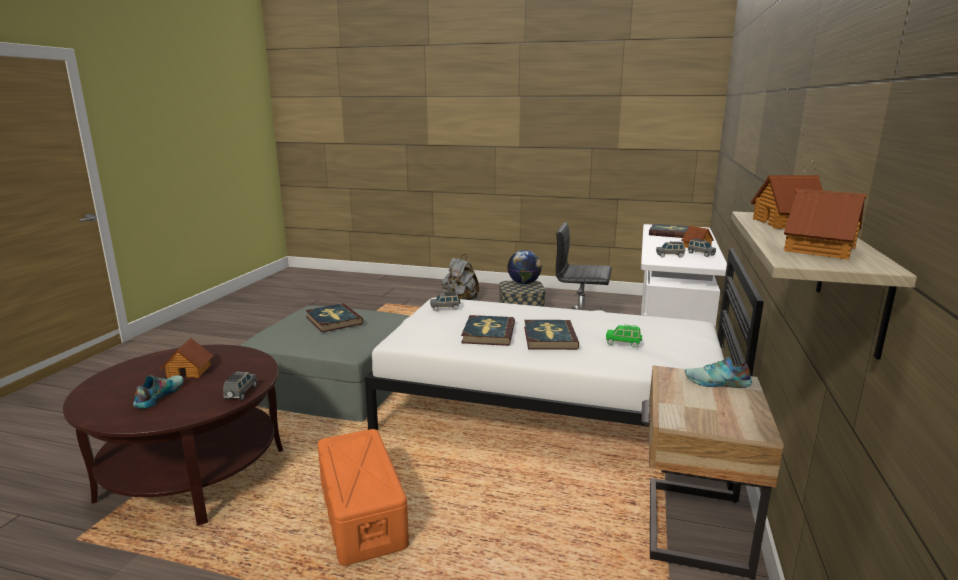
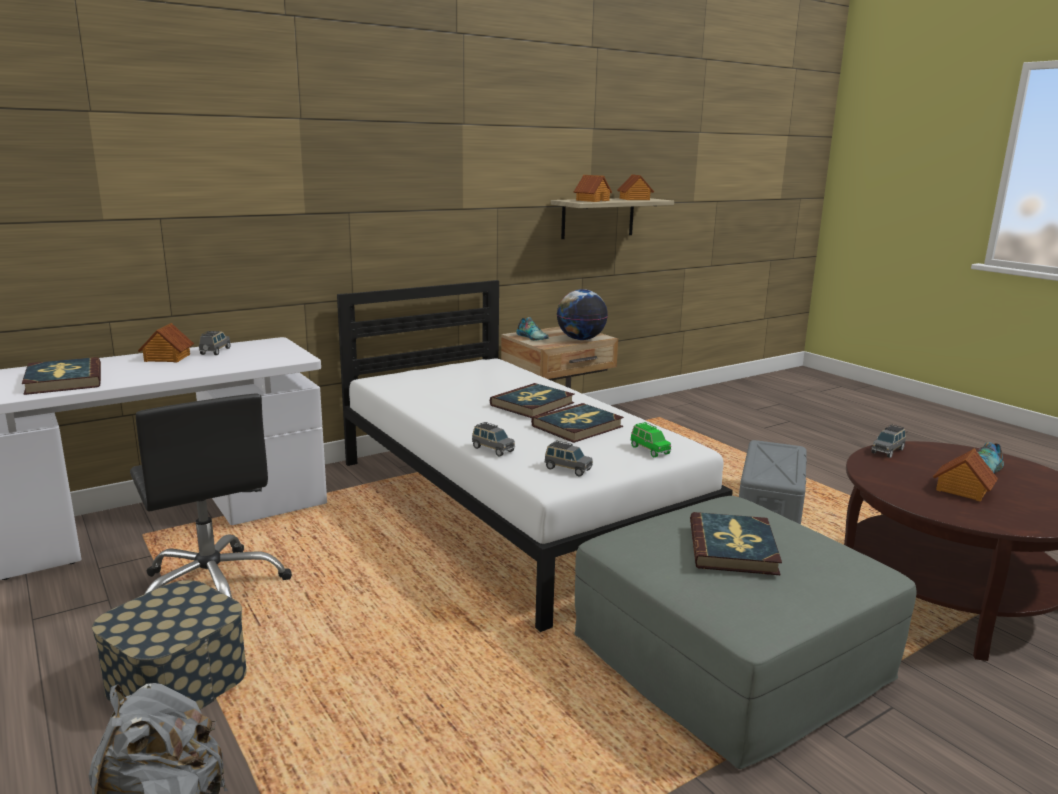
camera: 140 degrees left, 0 degrees up
orange storage box [318,429,409,566] -> grey storage box [739,440,807,524]
globe [507,250,542,284] -> globe moved to [557,289,608,340]
green toy car [606,325,642,348] -> green toy car moved to [630,422,671,457]
grey toy car [656,241,685,258] -> grey toy car moved to [472,422,515,457]

